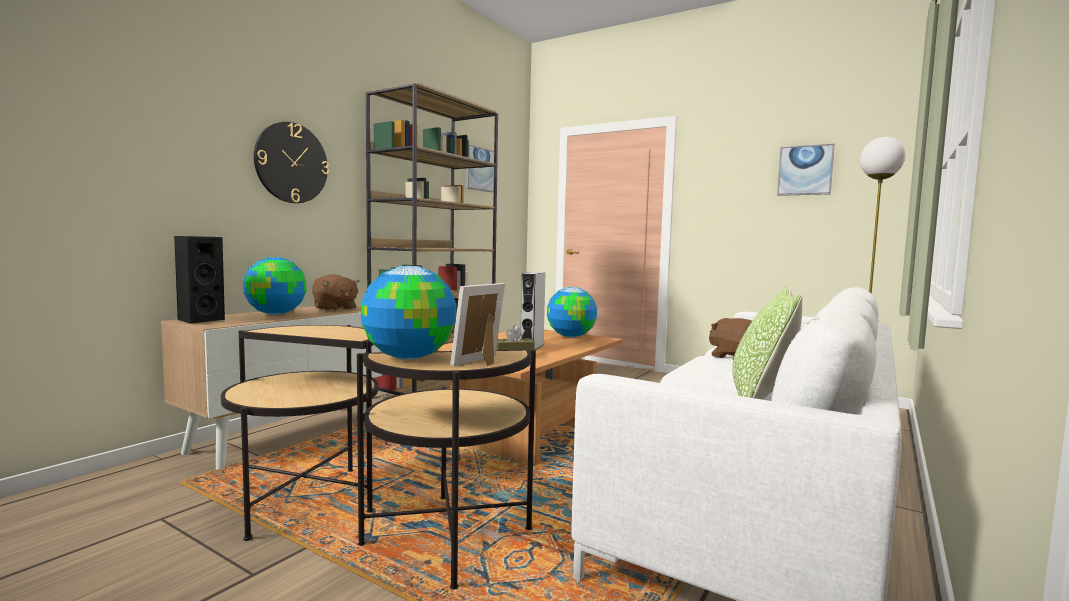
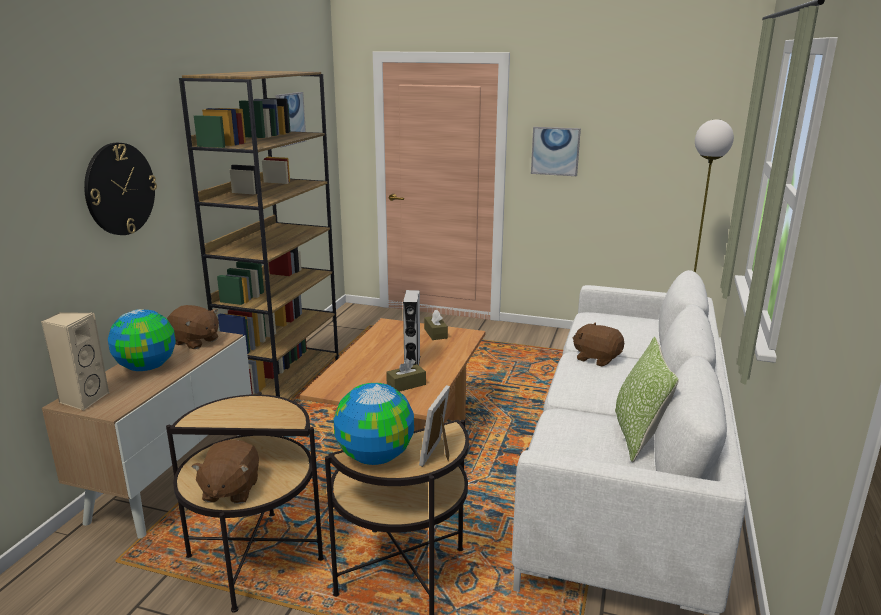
camera: 15 degrees left, 15 degrees up
black speaker [174,236,225,324] -> beige speaker [41,312,109,411]
globe [547,287,597,338] -> brown tissue box [424,310,448,340]
picture [777,143,835,196] -> picture moved to [531,127,581,176]
none -> brown plush toy [191,439,259,504]

